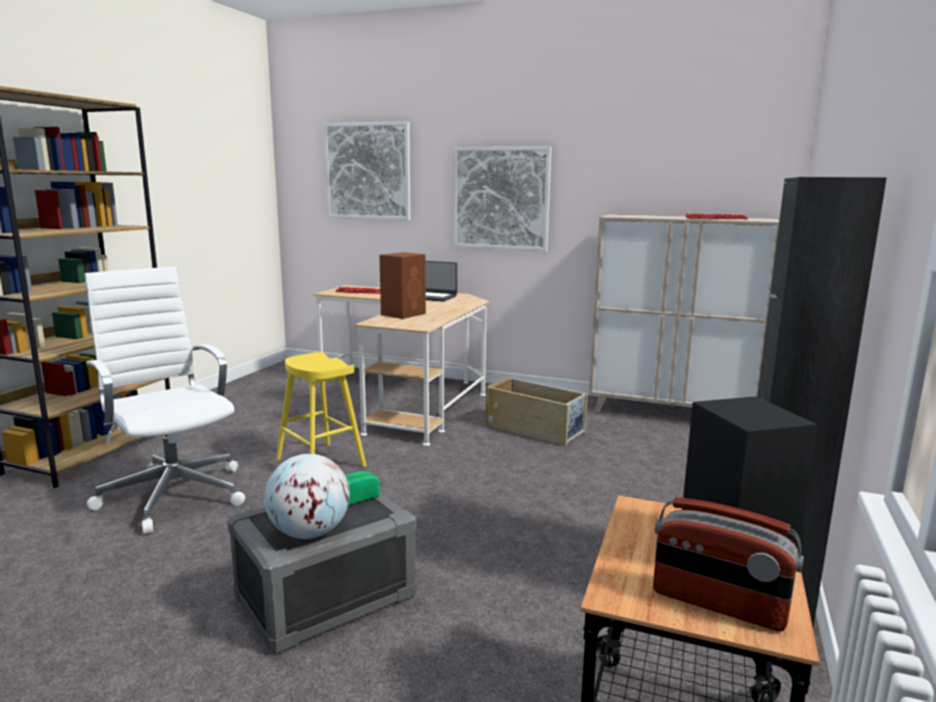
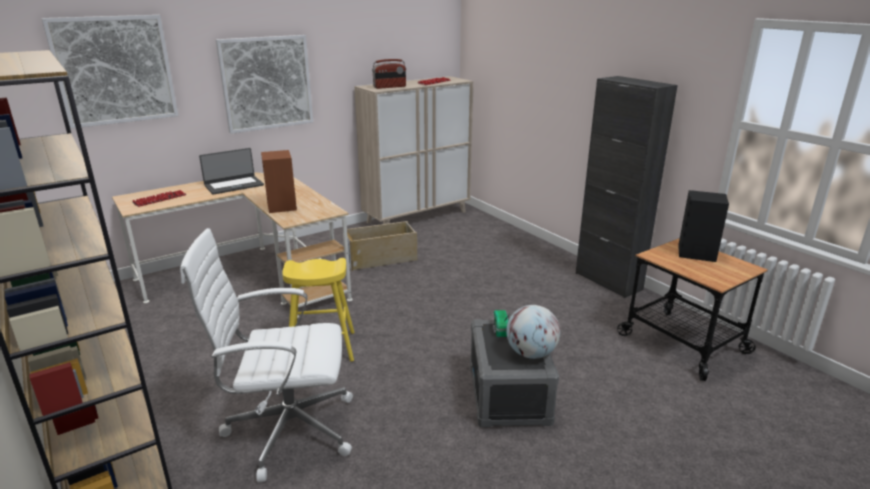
camera: 55 degrees left, 10 degrees up
radio [653,497,804,631] -> radio moved to [372,59,406,89]

